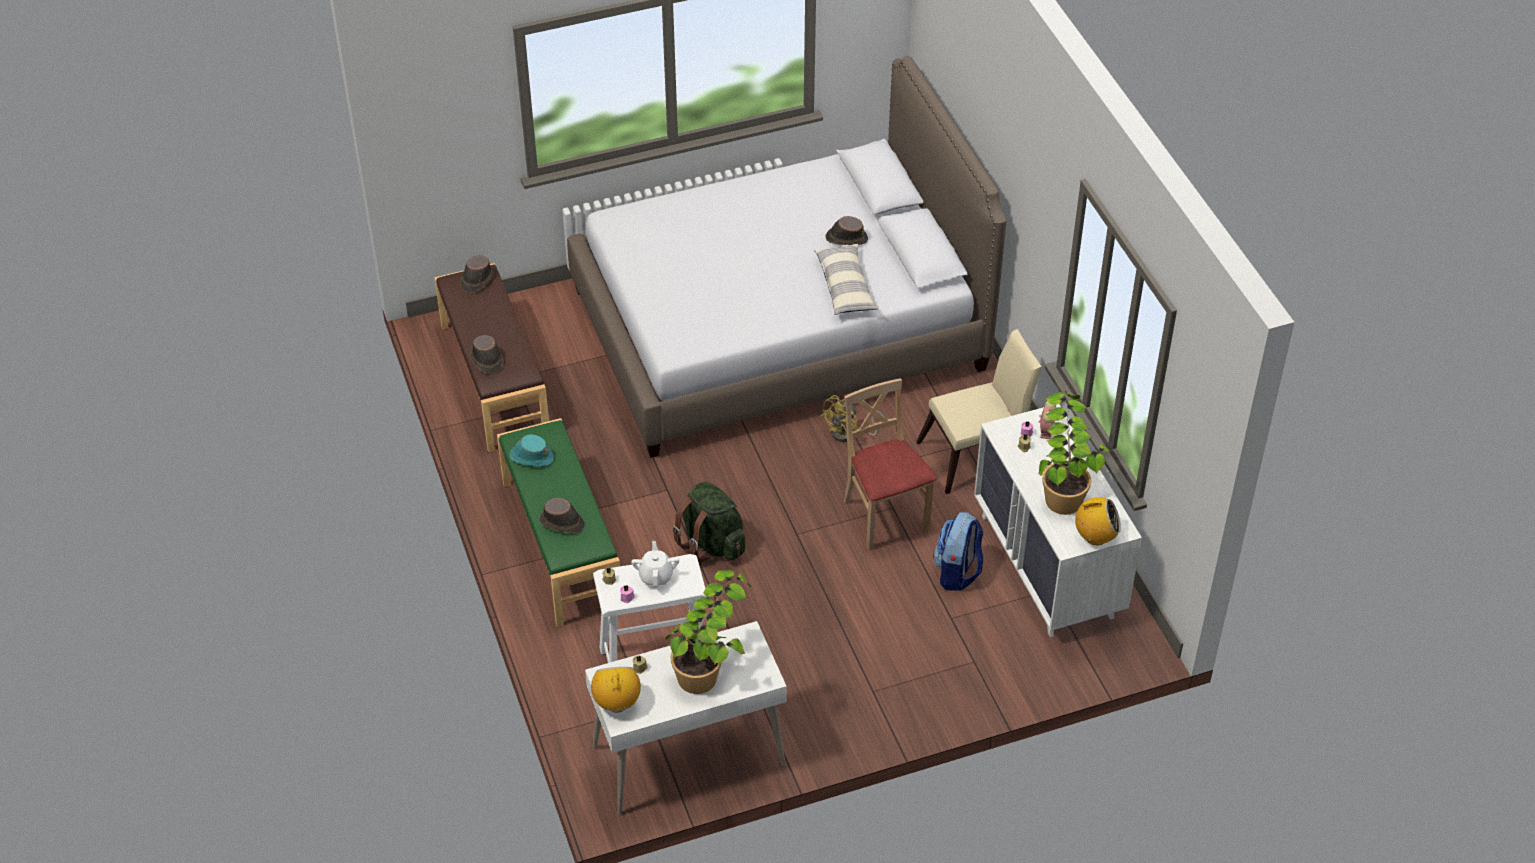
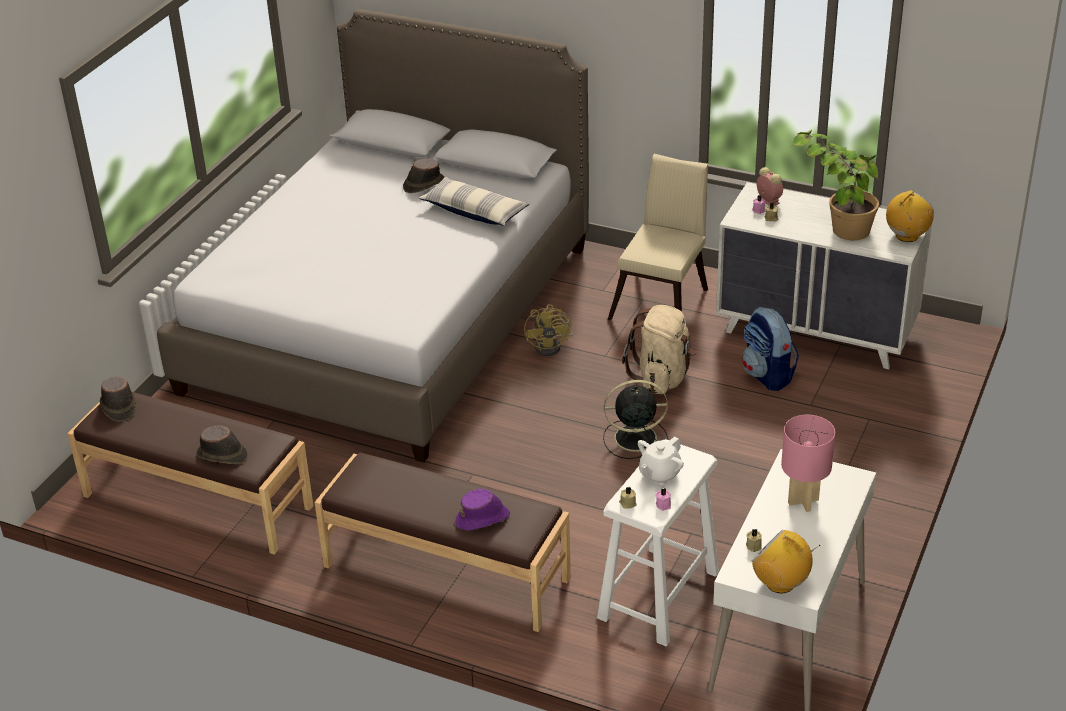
camera: 45 degrees left, 10 degrees down
green bench [497,418,620,627] -> brown bench [315,453,571,632]
turquoise hat [510,434,554,467] -> none
brown hat [539,498,584,534] -> purple hat [455,489,510,531]
white teapot [631,541,679,586] -> white teapot turned 90 degrees counterclockwise [638,436,684,485]
potted plant [665,570,751,694] -> pink table lamp [781,415,835,512]
green backpack [672,481,746,563] -> none
beige chair [844,378,937,551] -> beige backpack [622,305,696,394]
none -> black fan [603,380,668,459]

